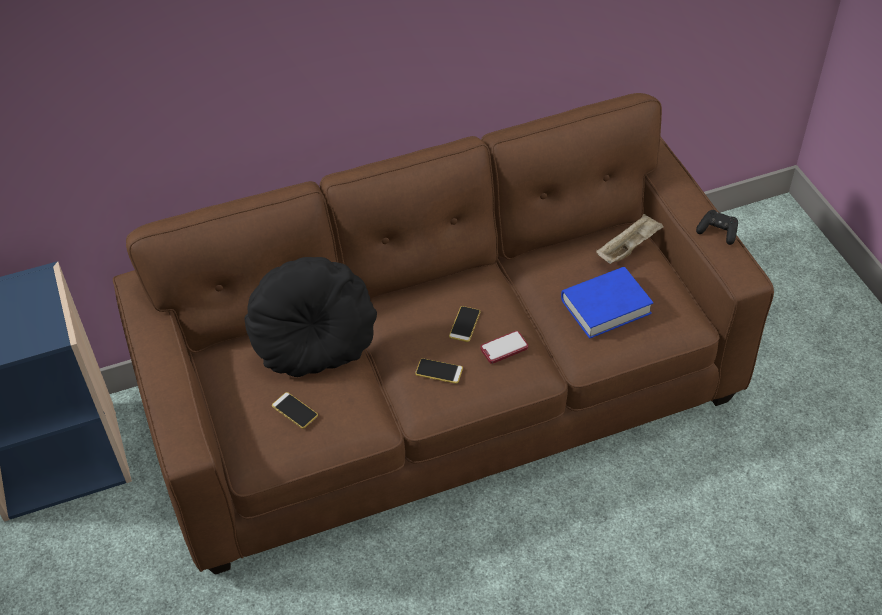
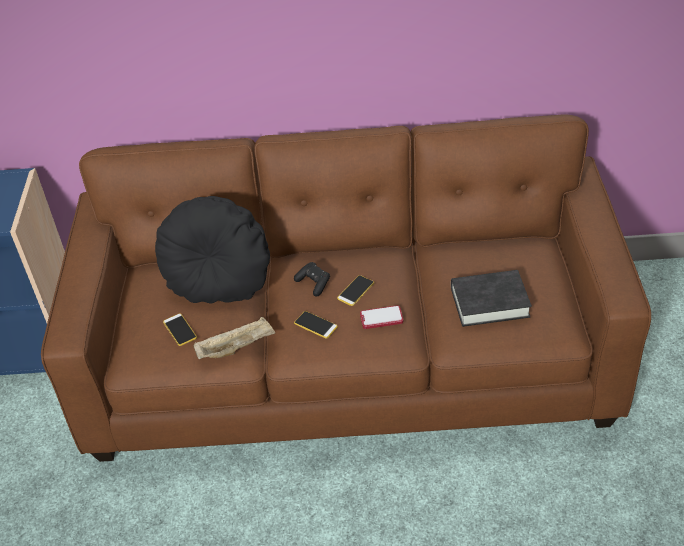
camera: 20 degrees right, 5 degrees down
blue book [561,267,653,339] -> black book [451,270,532,327]
beige tray [596,214,664,264] -> beige tray moved to [193,317,275,359]
black game controller [696,210,738,245] -> black game controller moved to [294,262,330,297]

